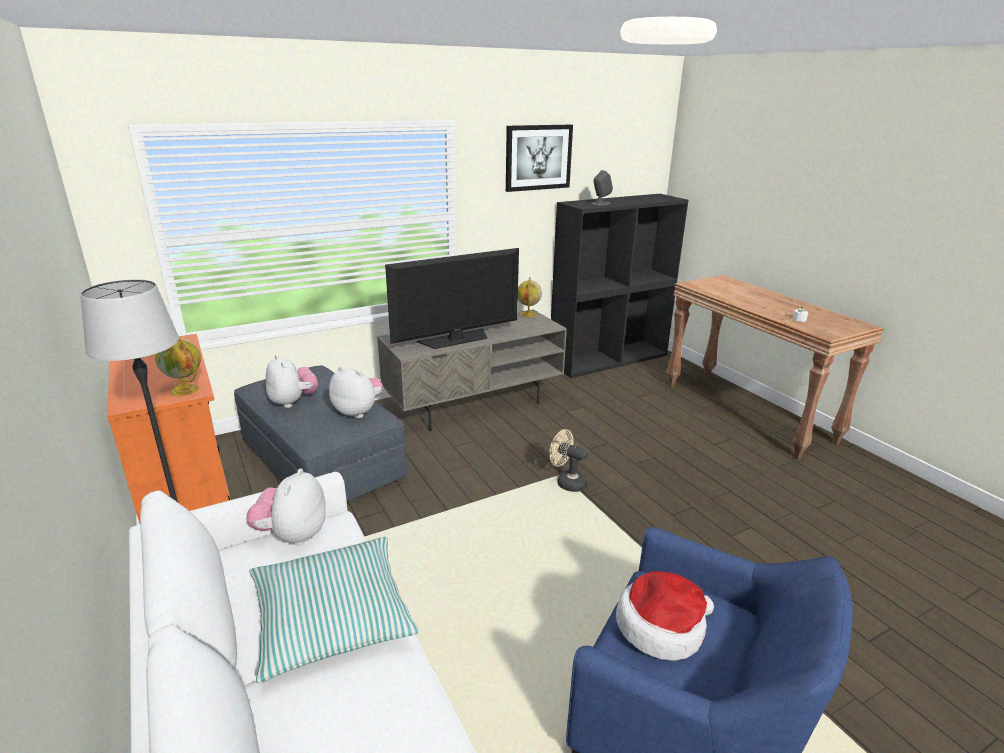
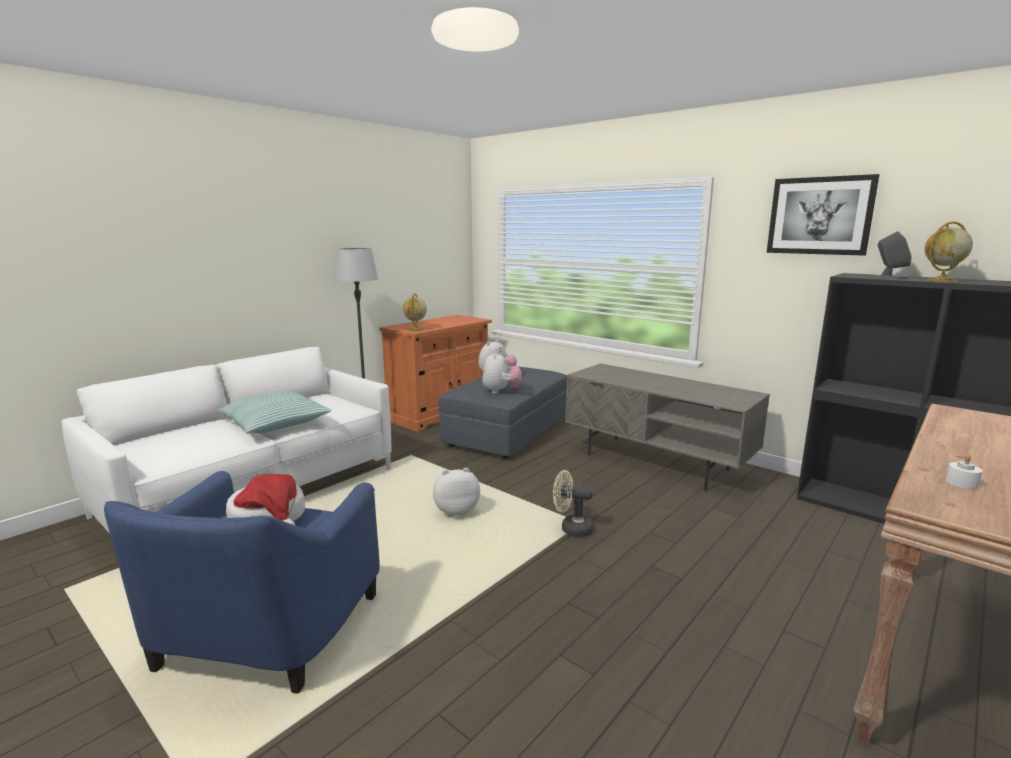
camera: 70 degrees right, 10 degrees down
plush toy [246,468,326,545] -> plush toy moved to [433,468,480,517]
television [385,248,519,349] -> none
globe [518,277,542,317] -> globe moved to [925,221,973,282]
beige fan [549,429,588,492] -> beige fan turned 90 degrees counterclockwise [553,470,593,537]

